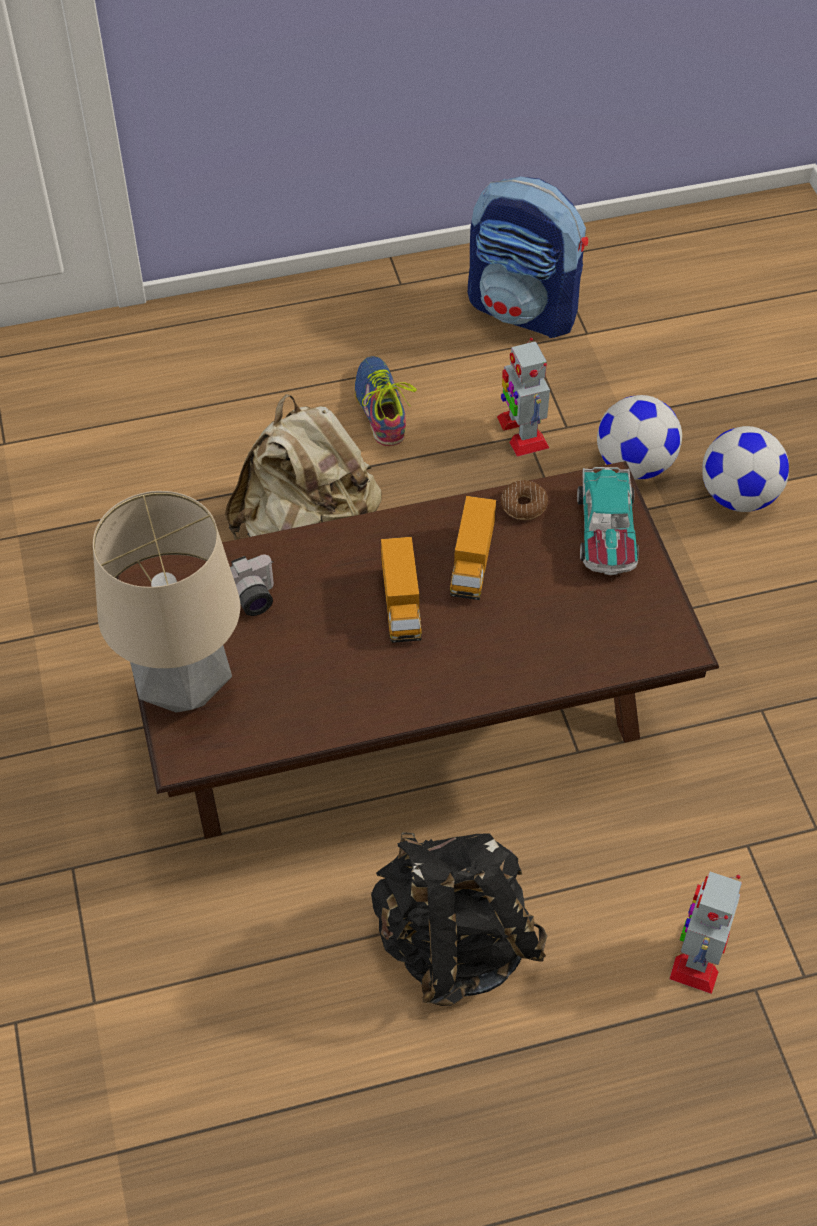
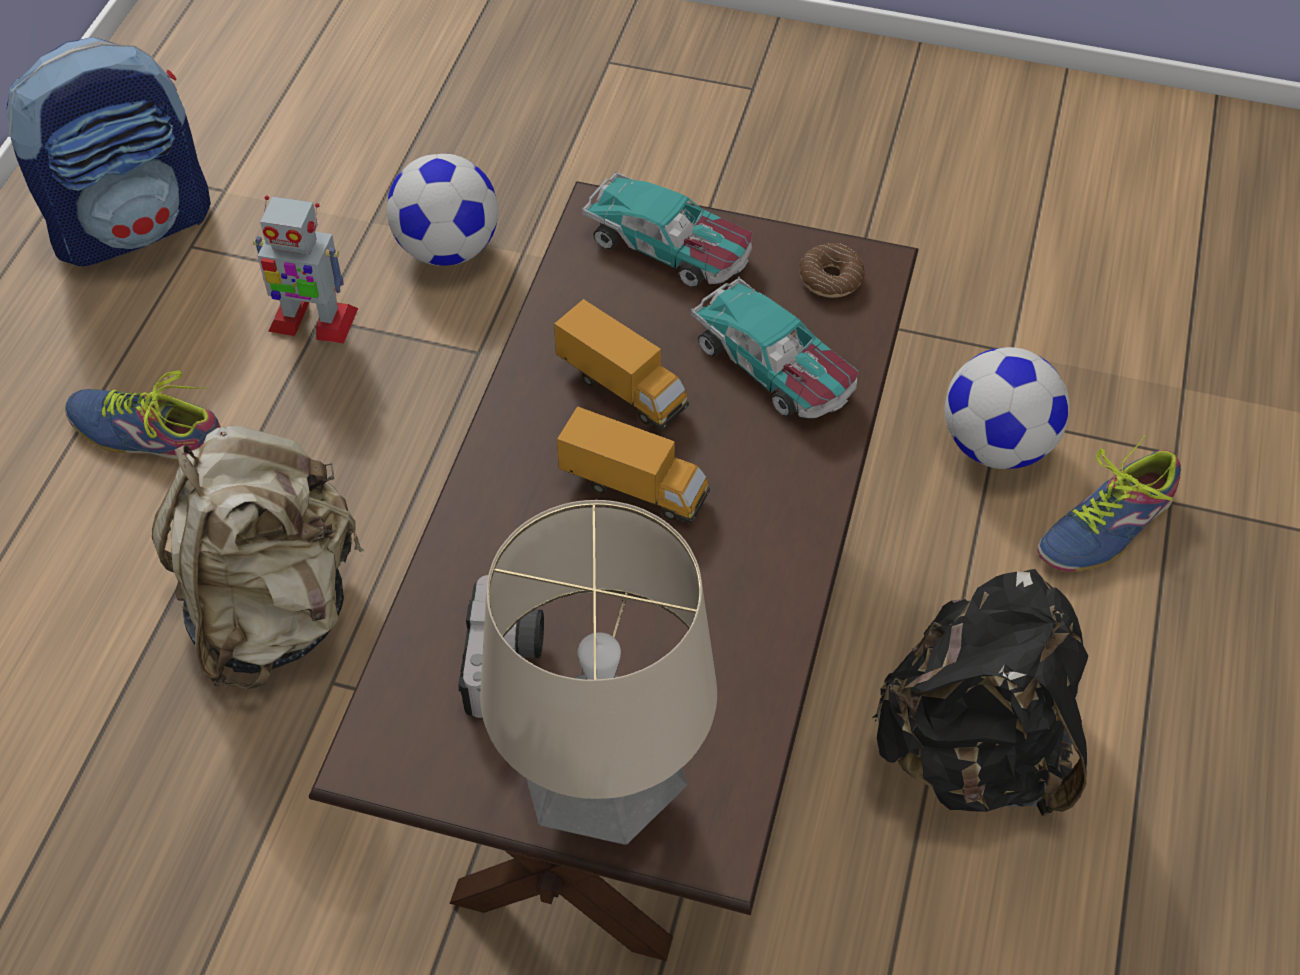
camera: 60 degrees left, 0 degrees up
donut [501,480,548,520] -> donut moved to [799,243,865,298]
toy robot [669,872,742,994] -> shoe [1037,434,1181,572]
football [702,426,789,512] -> football moved to [945,347,1070,469]
none -> toy car [691,277,859,418]

